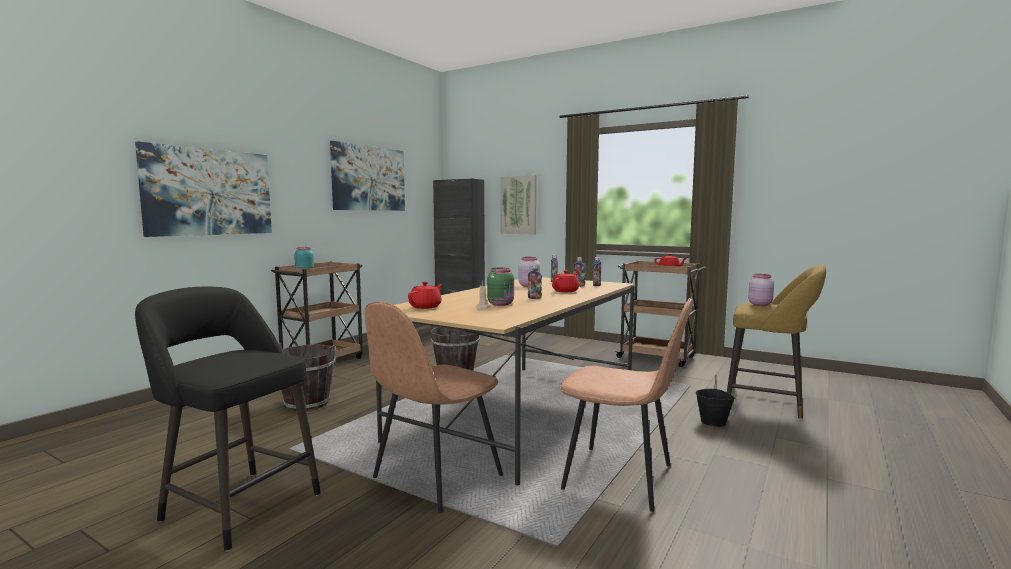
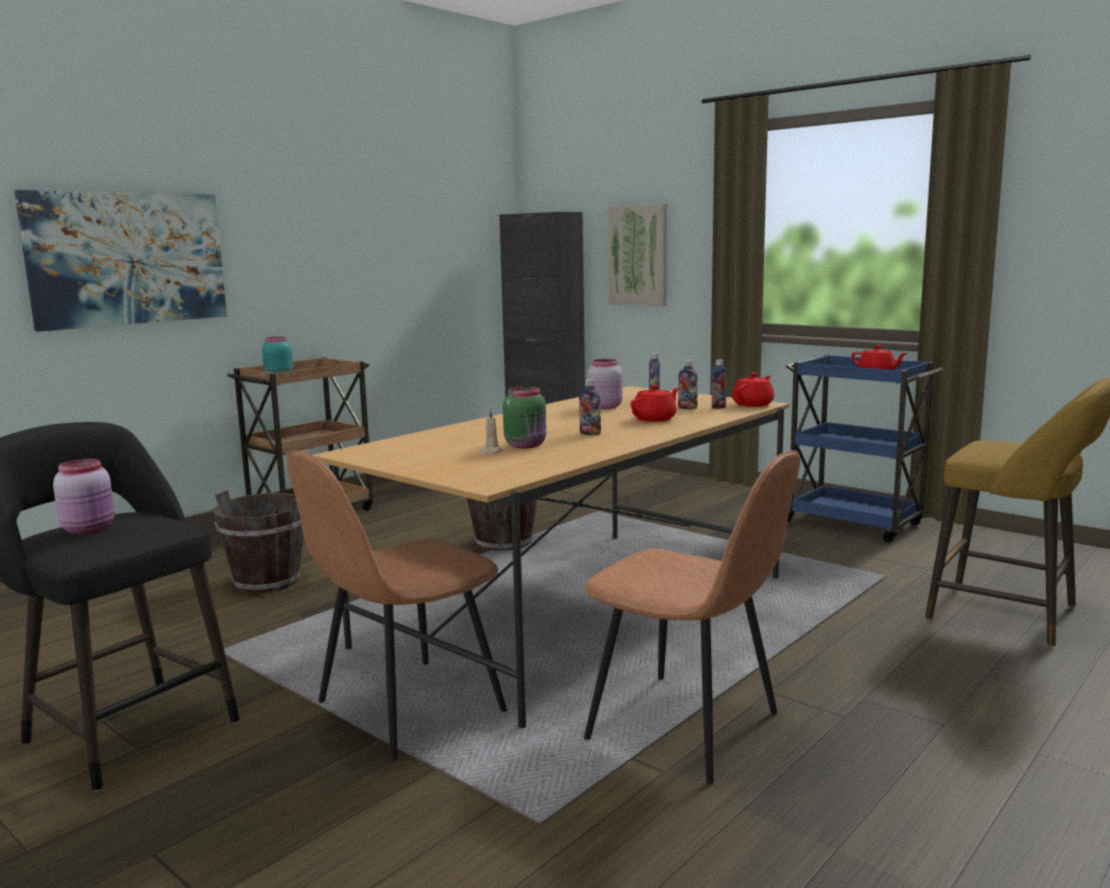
camera: 10 degrees right, 5 degrees up
picture [330,141,405,211] -> none
red teapot [408,282,442,309] -> red teapot moved to [732,373,774,407]
brown cart [614,261,706,367] -> blue cart [786,355,944,543]
black bucket [696,376,735,427] -> none
pink jar [748,274,774,306] -> pink jar moved to [53,459,115,534]

